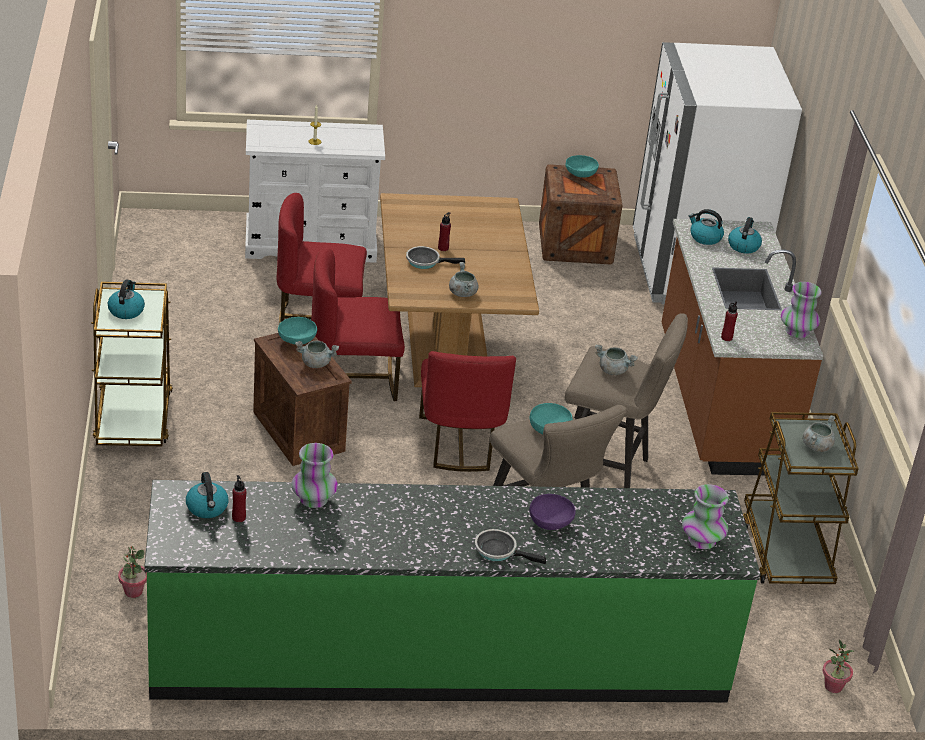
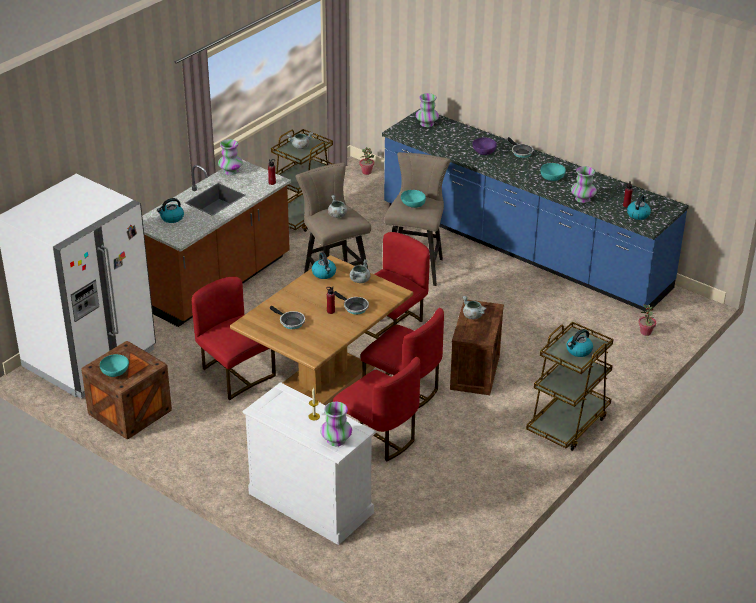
camera: 135 degrees left, 0 degrees up
green counter [144,480,761,702] -> blue counter [382,108,689,312]
turquoise bowl [278,317,317,345] -> turquoise bowl moved to [541,163,566,181]
kettle [689,209,724,245] -> kettle moved to [312,252,336,279]
none -> red chair [192,277,276,400]
none -> frying pan [270,305,305,329]
none -> vase [320,402,352,446]

